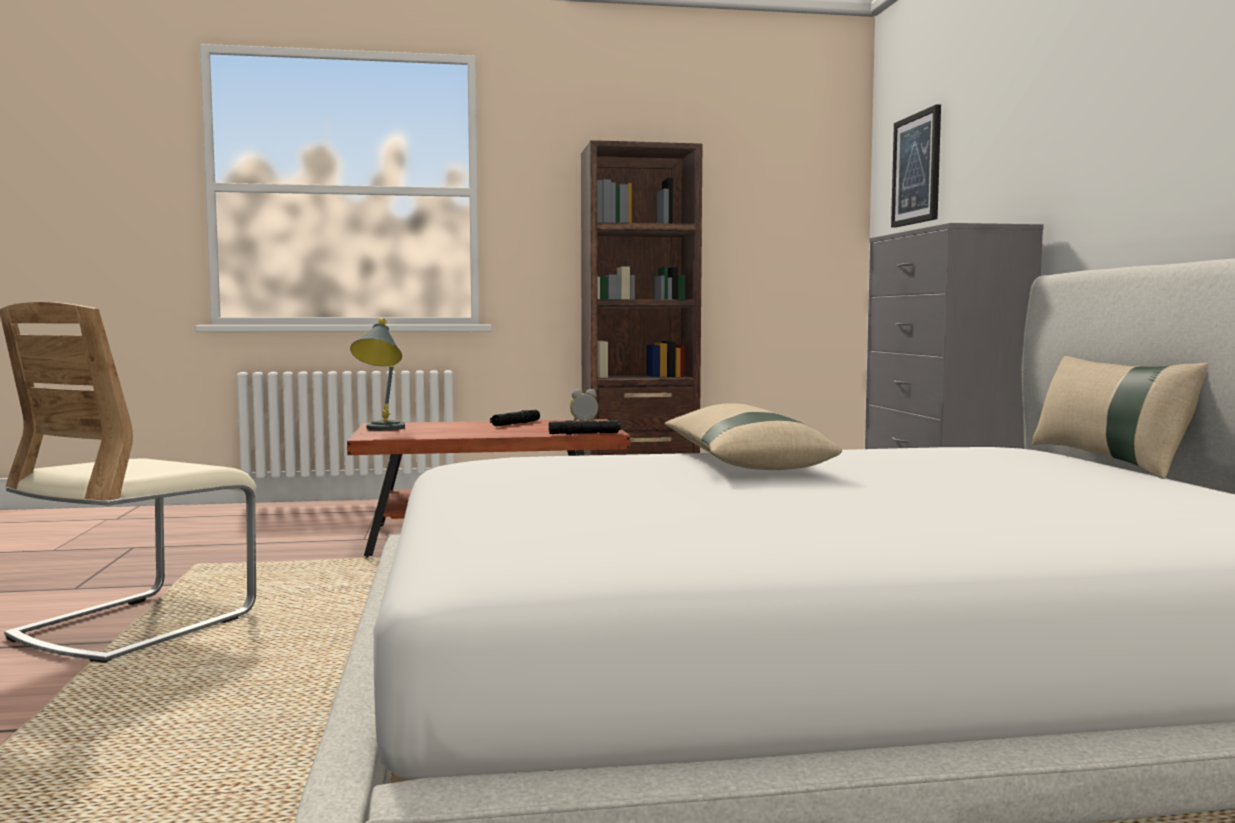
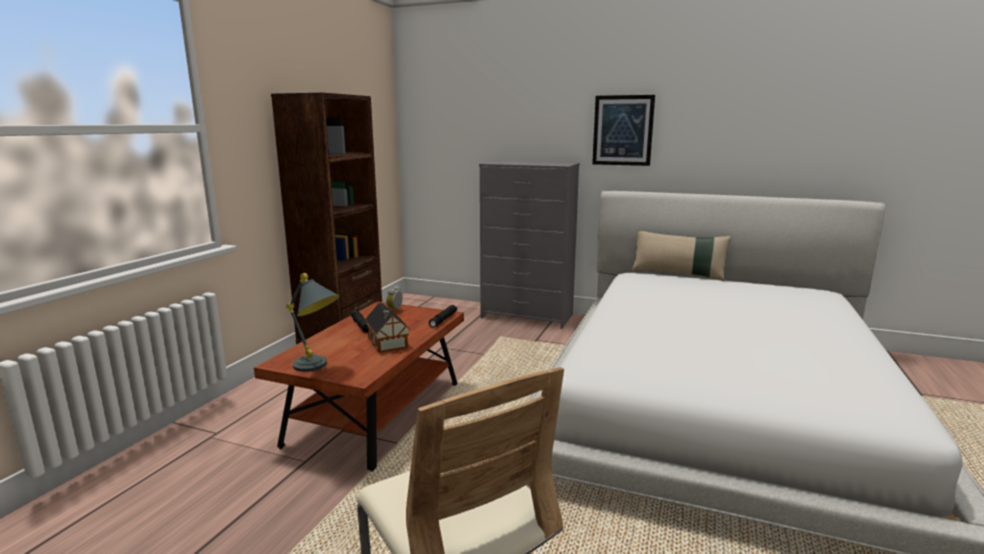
camera: 60 degrees left, 10 degrees up
beige pillow [665,403,842,470] -> none
picture [891,104,941,228] -> picture moved to [592,95,655,166]
none -> toy house [365,303,410,353]

